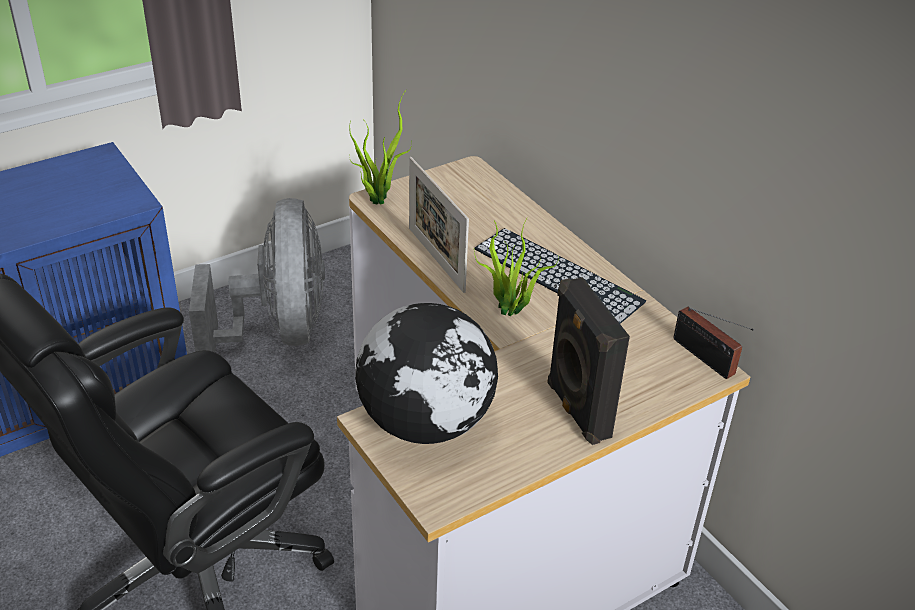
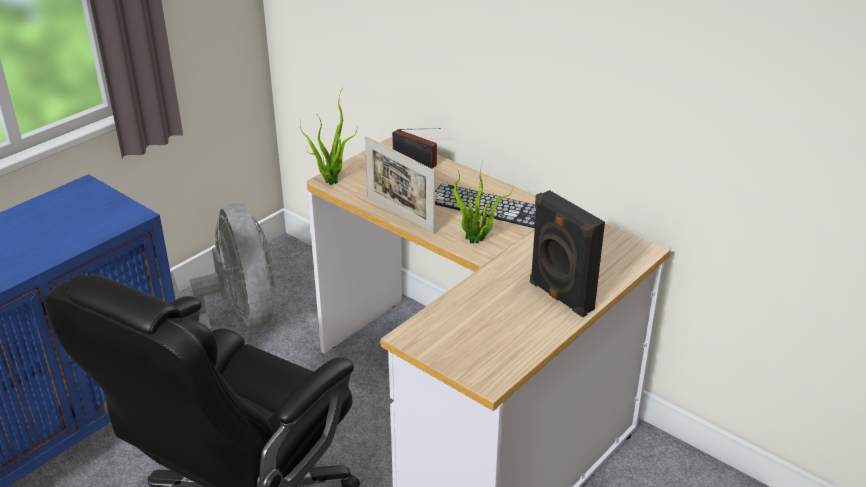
camera: 15 degrees left, 5 degrees down
globe [355,303,498,444] -> none
radio [673,307,754,379] -> radio moved to [392,128,441,169]

